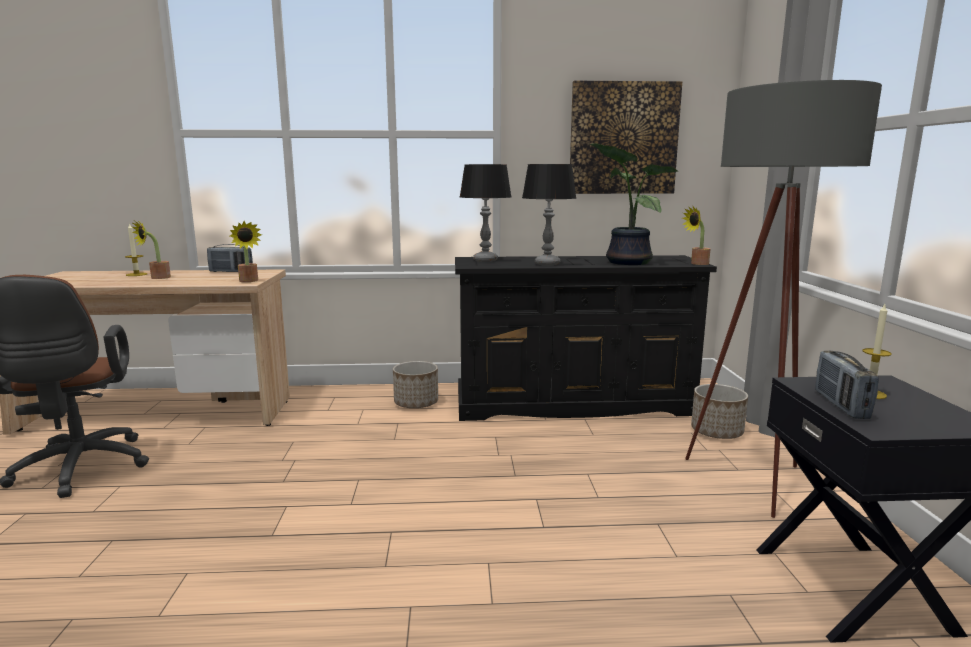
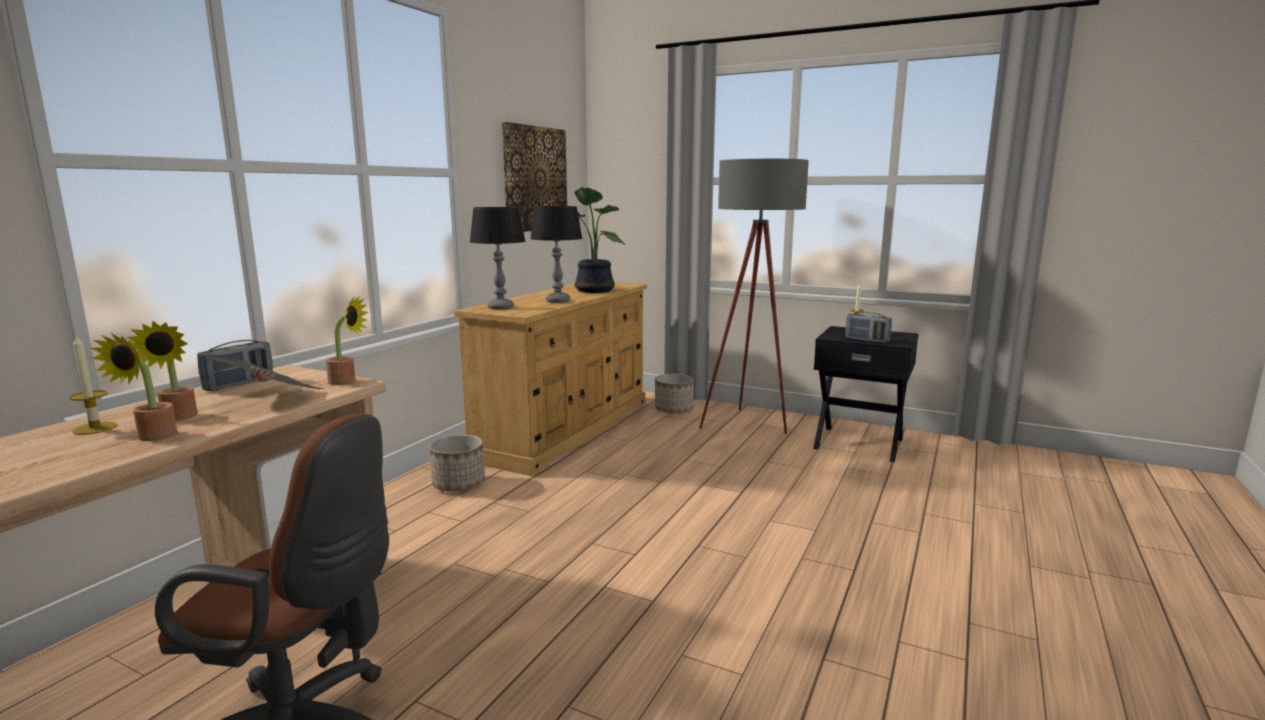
camera: 60 degrees left, 0 degrees up
black dresser [455,255,717,421] -> beige dresser [454,282,647,476]
potted plant [682,207,710,265] -> potted plant moved to [90,333,178,441]
none -> newspaper [205,355,325,389]

